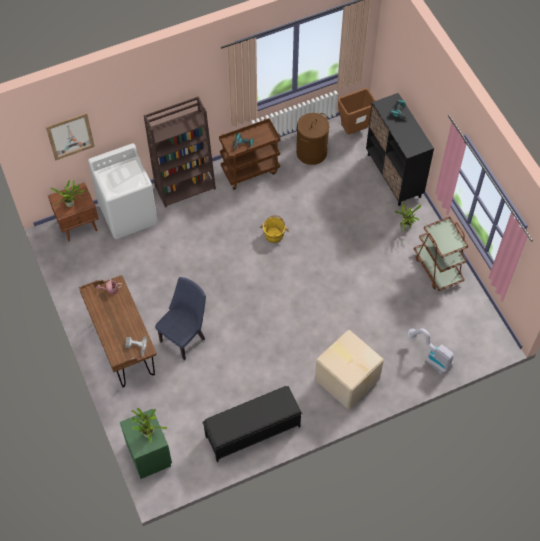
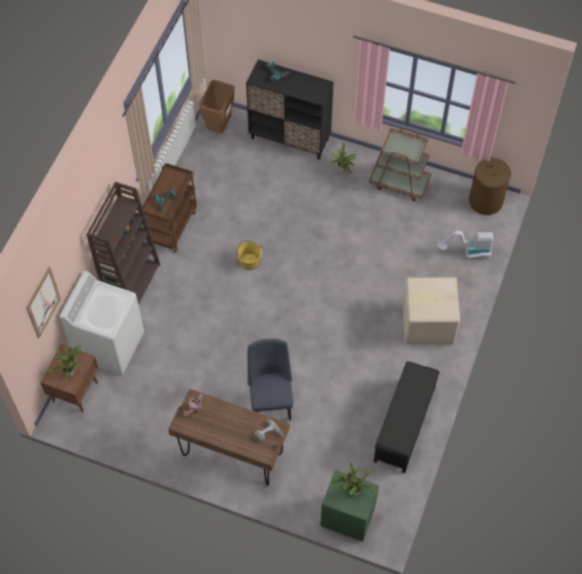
camera: 45 degrees left, 0 degrees up
brown laundry basket [296,113,329,165] -> brown laundry basket moved to [469,157,511,215]

